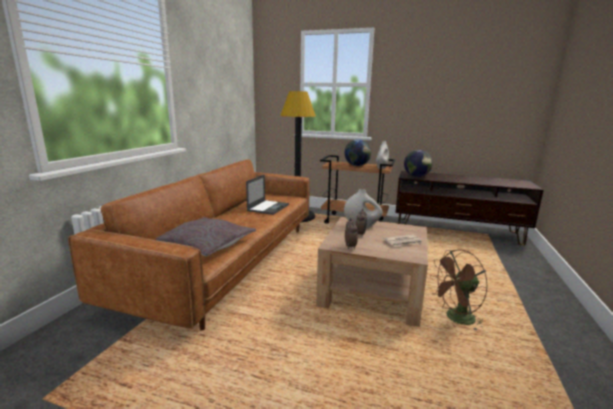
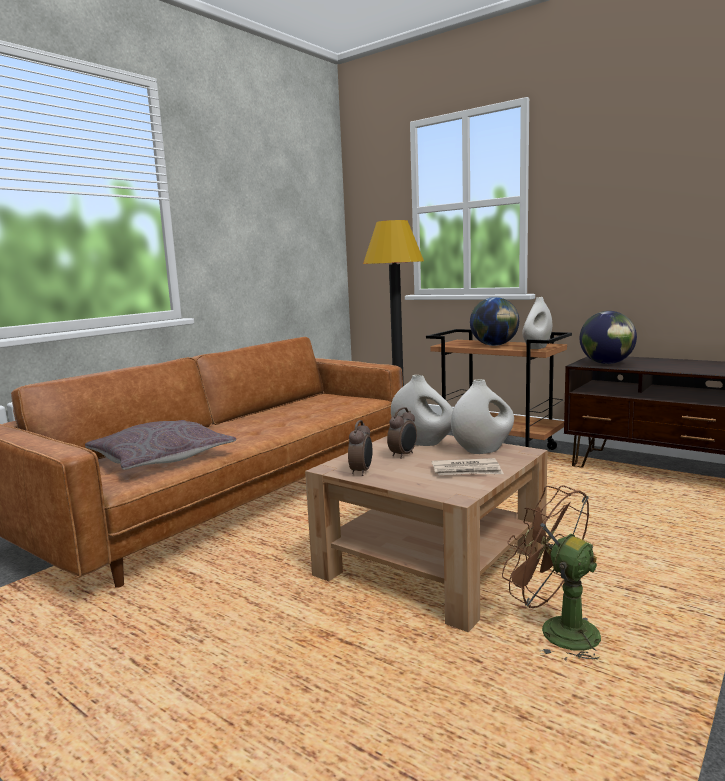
camera: 20 degrees right, 5 degrees down
laptop [246,174,289,215] -> none
brown fan [430,249,488,331] -> brown fan turned 45 degrees clockwise [502,485,601,661]
none -> white vase [451,379,514,454]

